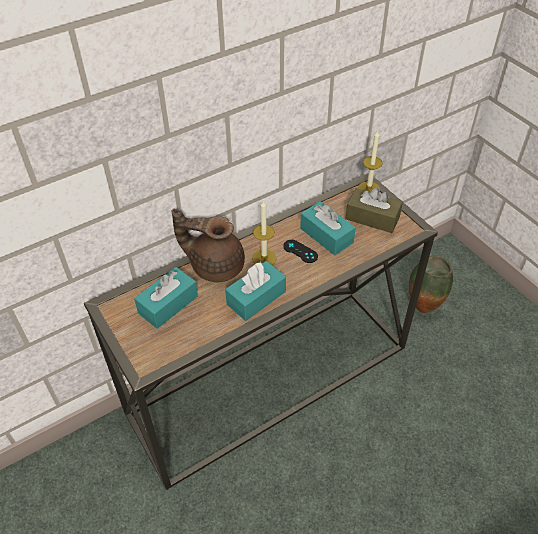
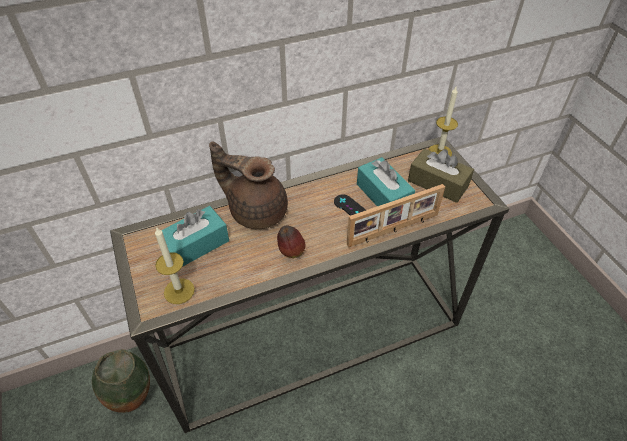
camera: 10 degrees right, 0 degrees up
turquoise tissue box [225,261,286,321] -> apple [277,226,305,258]
candle [252,201,277,265] -> candle moved to [155,228,195,304]
vase [409,255,453,313] -> vase moved to [92,349,150,413]
none -> picture frame [347,184,445,247]

